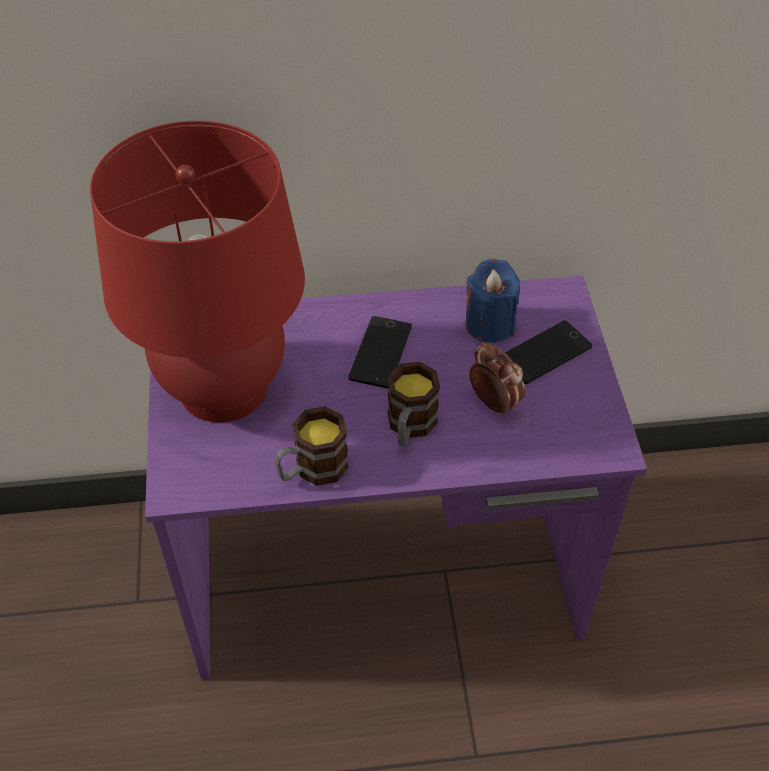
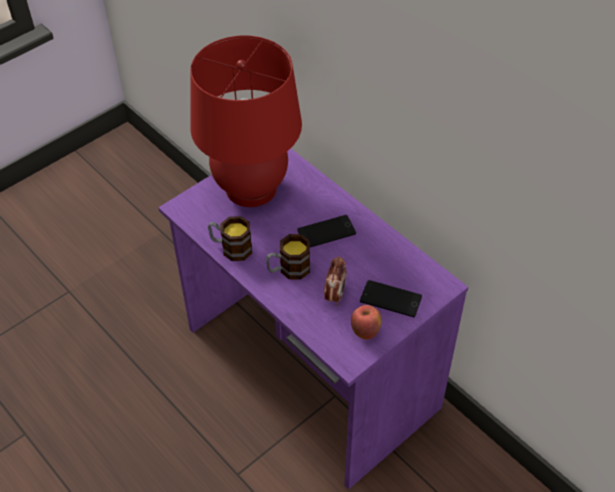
camera: 55 degrees right, 0 degrees up
blue candle [465,259,520,343] -> none
none -> apple [351,305,382,340]

